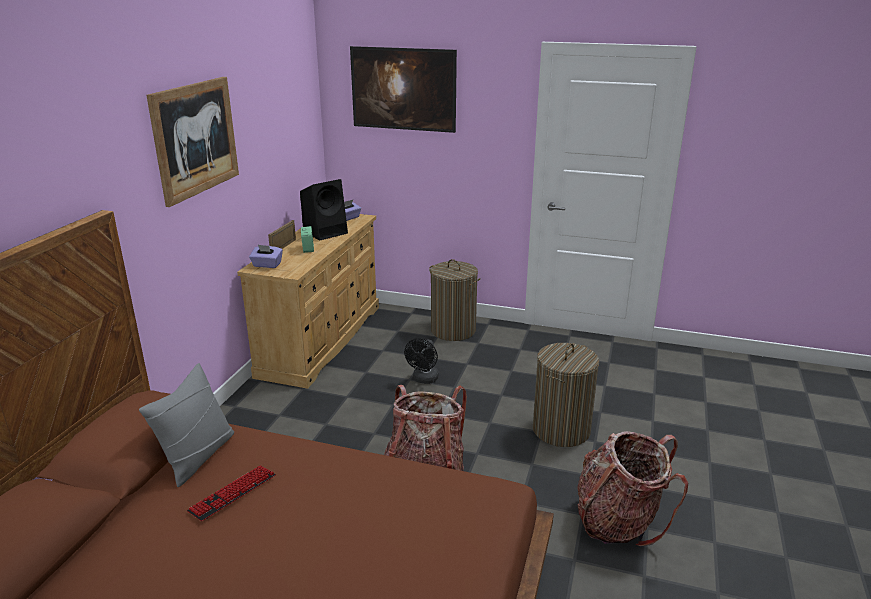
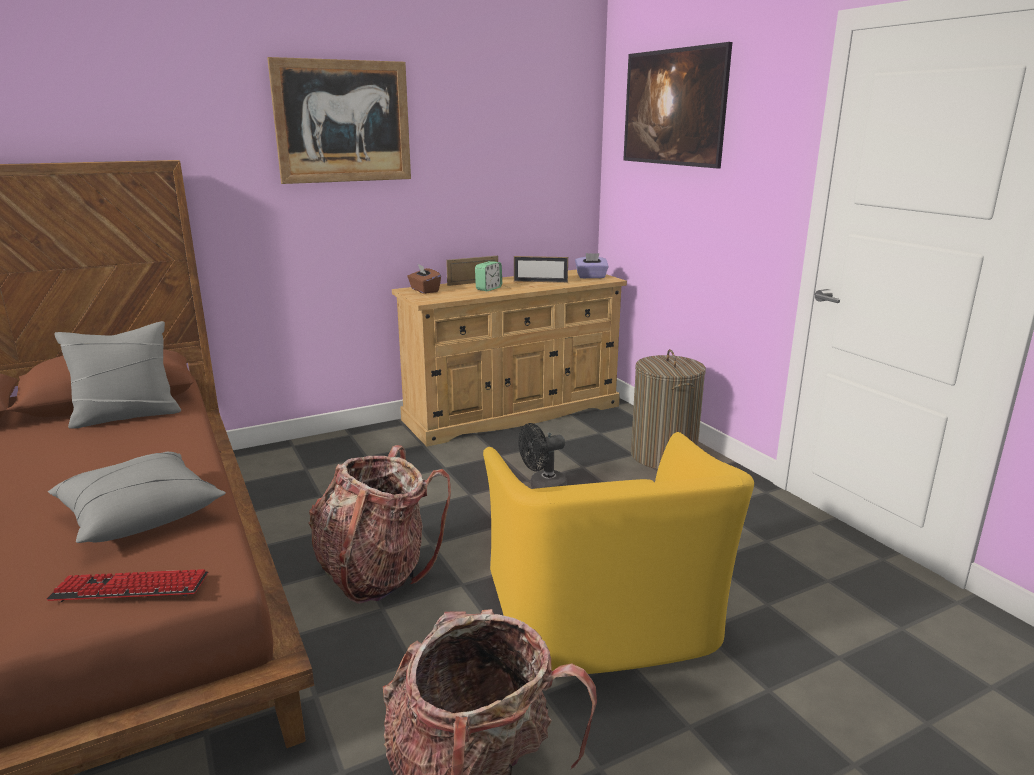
camera: 45 degrees right, 5 degrees down
keyboard [187,465,276,521] -> keyboard moved to [47,569,208,602]
purple tissue box [249,245,283,268] -> brown tissue box [407,264,441,294]
black speaker [300,179,348,240] -> picture frame [514,256,568,283]
laundry basket [533,343,599,447] -> yellow armchair [483,432,754,674]
none -> grey pillow [48,452,226,543]

